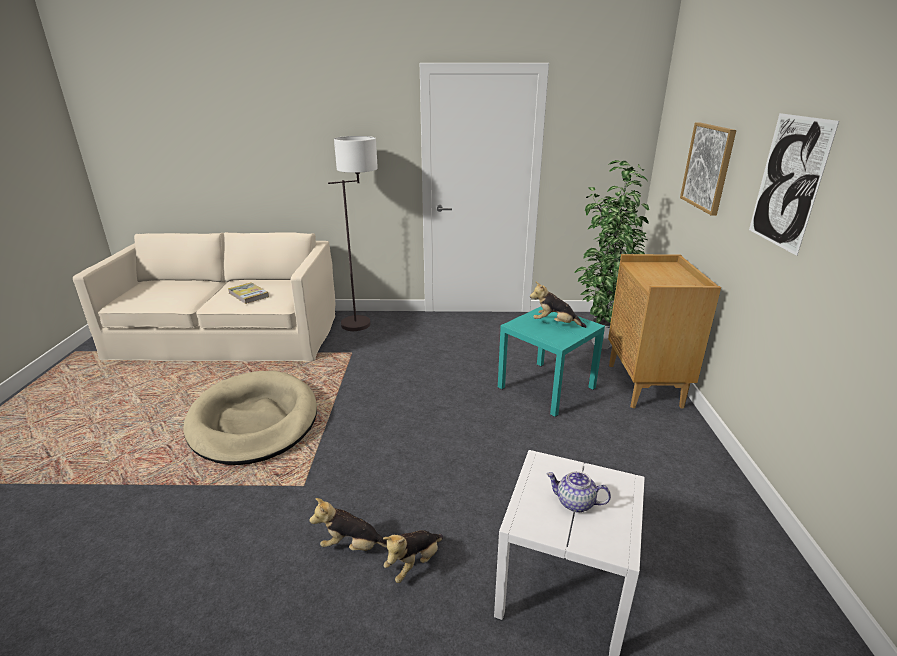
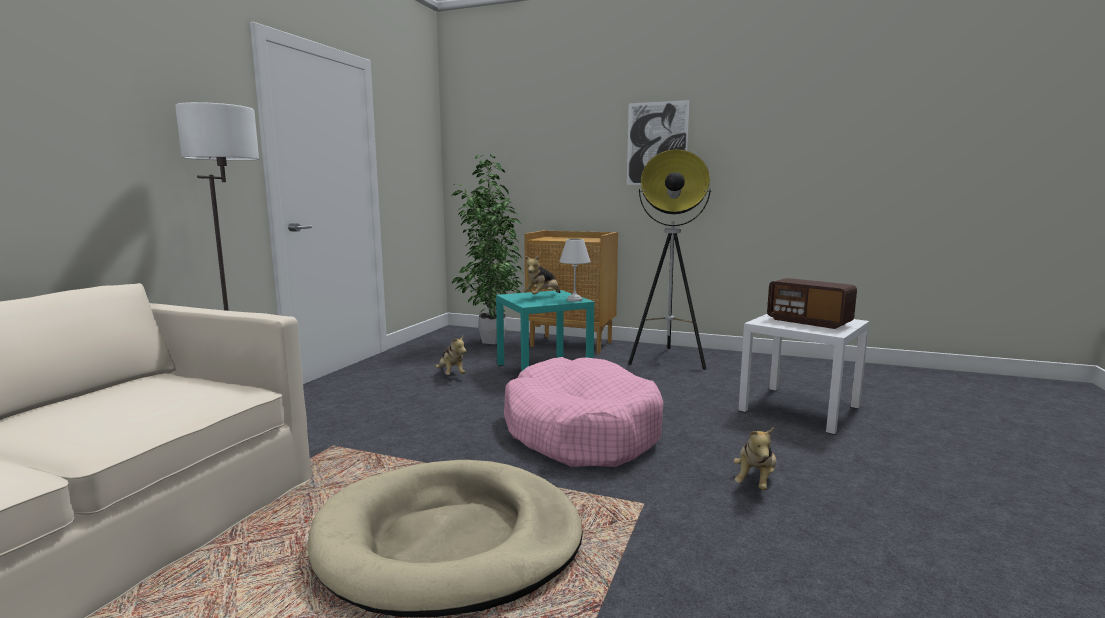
camera: 70 degrees left, 15 degrees down
book [228,282,269,304] -> none
plush toy [383,530,443,583] -> plush toy moved to [435,334,466,375]
teapot [547,471,611,513] -> radio [767,278,857,329]
picture [680,122,736,216] -> none
none -> pink dog bed [504,357,663,467]
none -> white table lamp [559,239,591,302]
none -> floor lamp [628,149,712,370]

